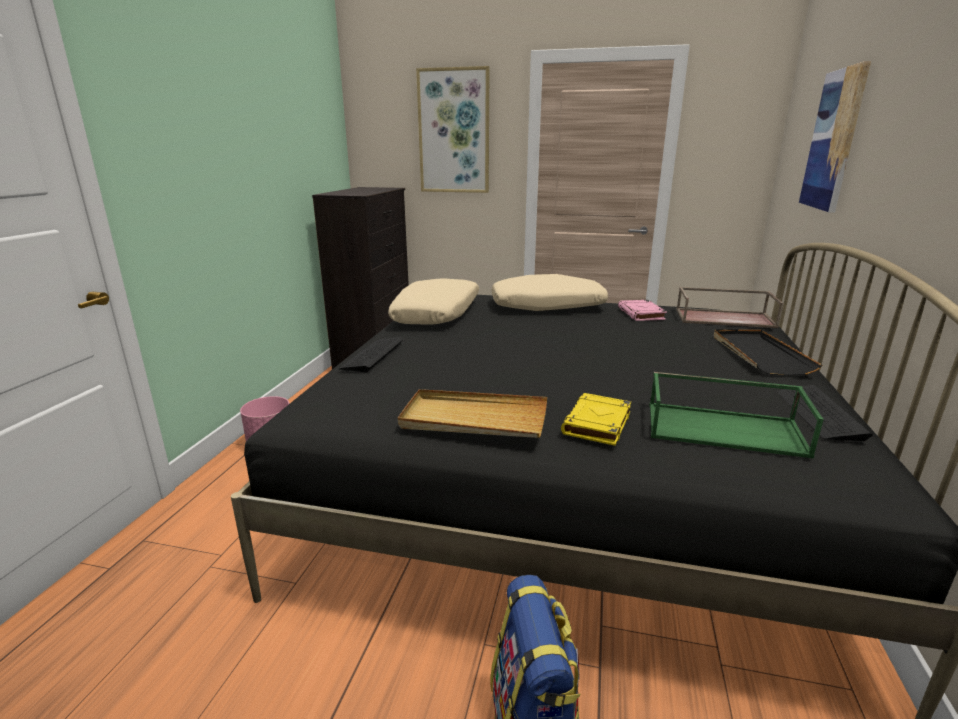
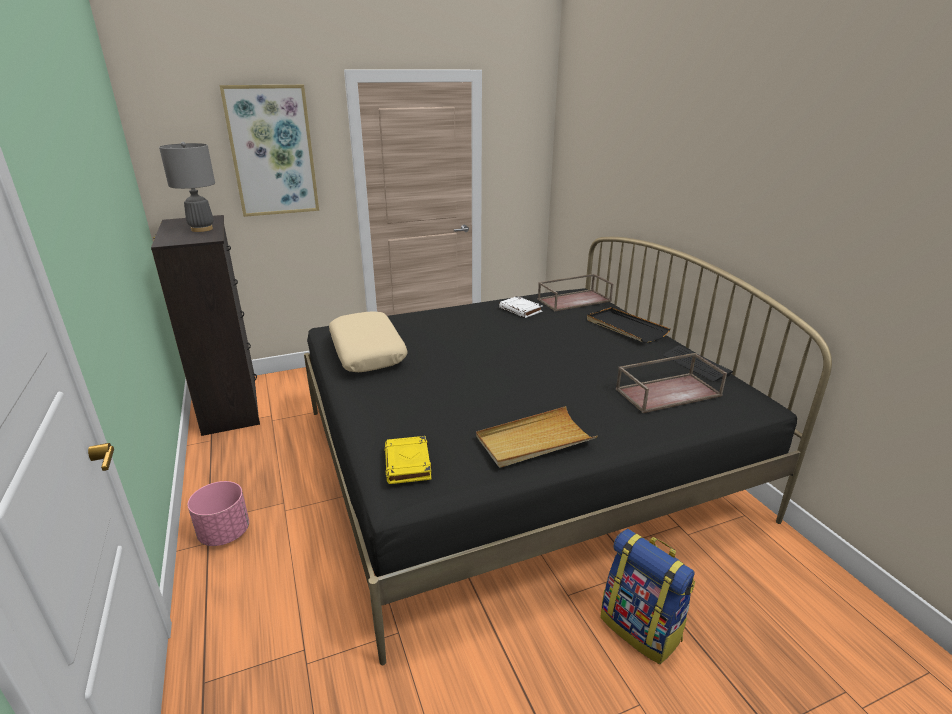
camera: 35 degrees left, 5 degrees up
keyboard [339,337,403,372] -> none
beige pillow [491,274,608,311] -> none
yellow book [561,393,631,446] -> yellow book moved to [385,436,432,484]
pink book [618,300,667,321] -> white book [499,296,543,318]
green tray [649,372,824,459] -> brown tray [616,353,727,413]
picture [799,61,871,213] -> none
none -> grey table lamp [159,142,215,232]

